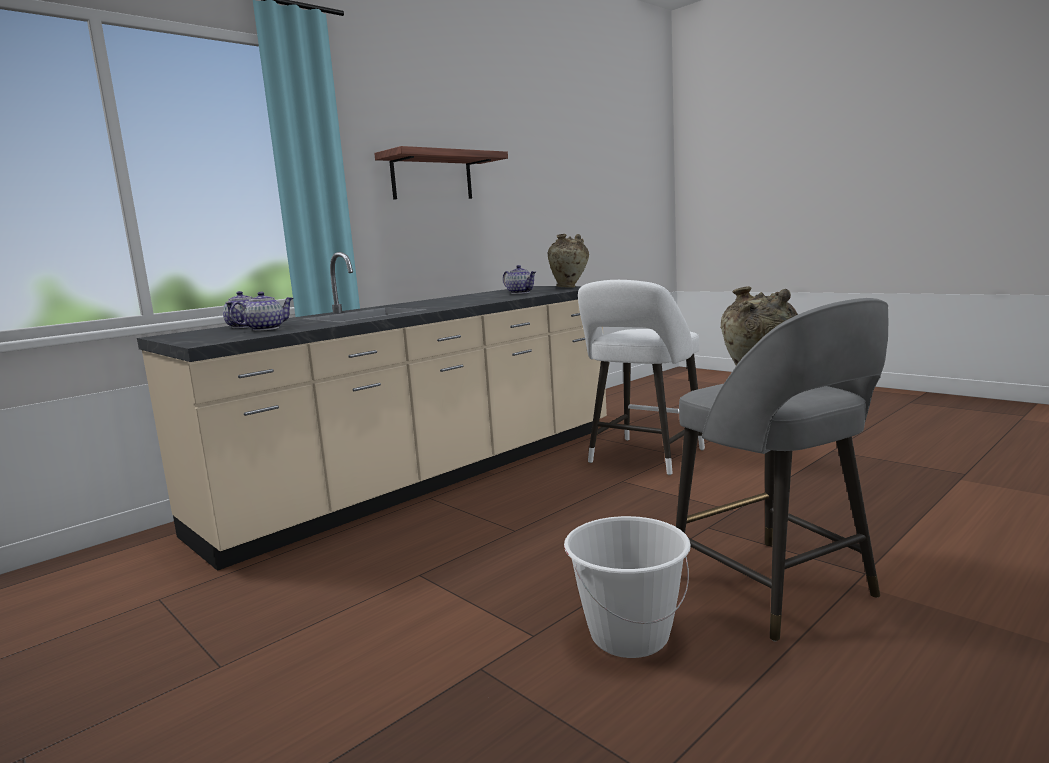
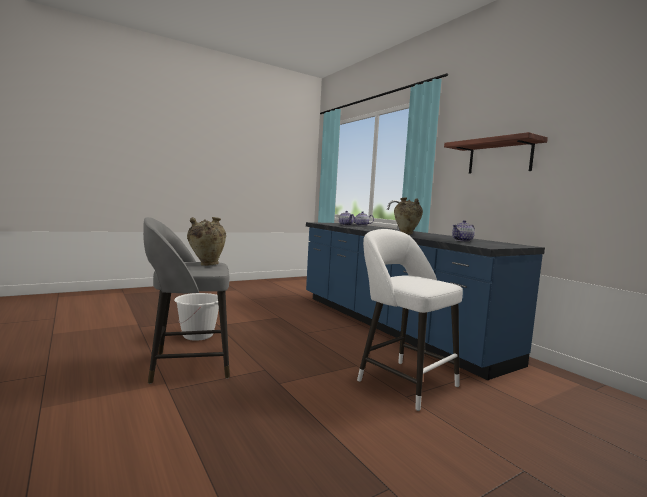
camera: 100 degrees right, 5 degrees down
beige counter [137,252,607,571] -> blue counter [306,200,545,380]
beige vase [548,234,589,288] -> beige vase moved to [394,198,423,234]

